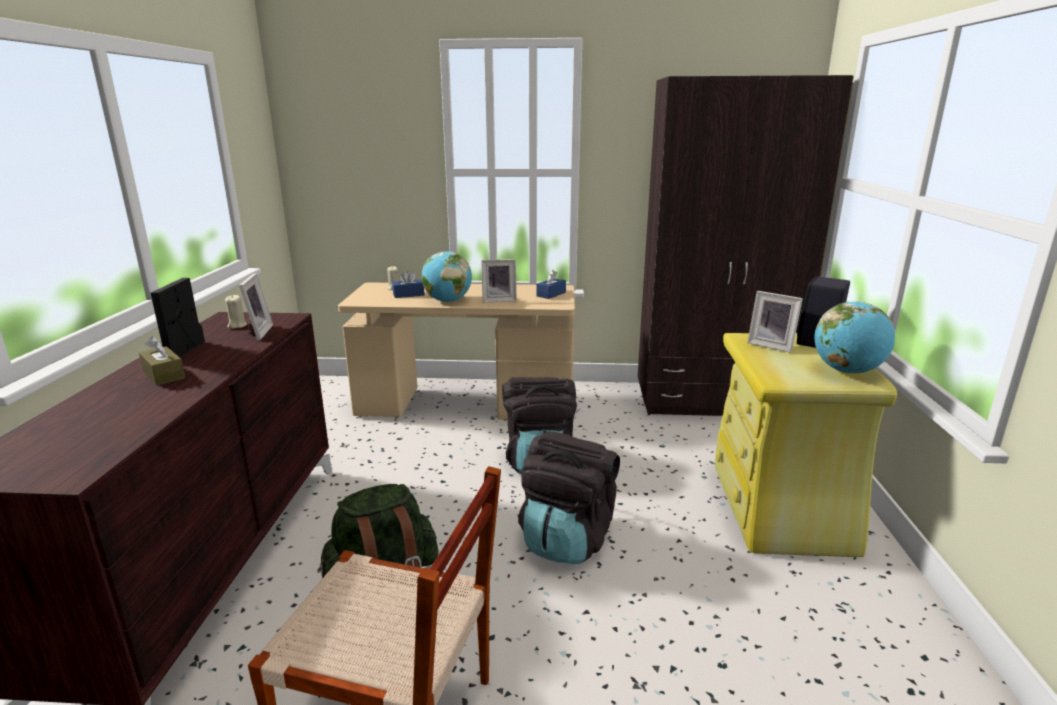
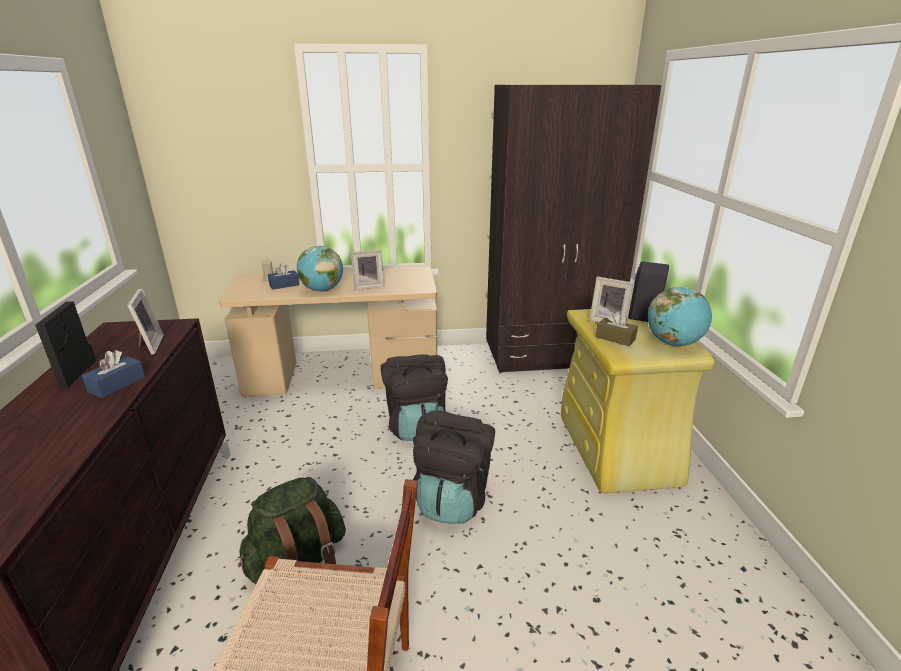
camera: 10 degrees left, 5 degrees up
brown tissue box [139,336,185,386] -> brown tissue box moved to [596,311,638,346]
beige candle [225,295,248,329] -> none
blue tissue box [536,270,566,299] -> blue tissue box moved to [82,350,145,398]

